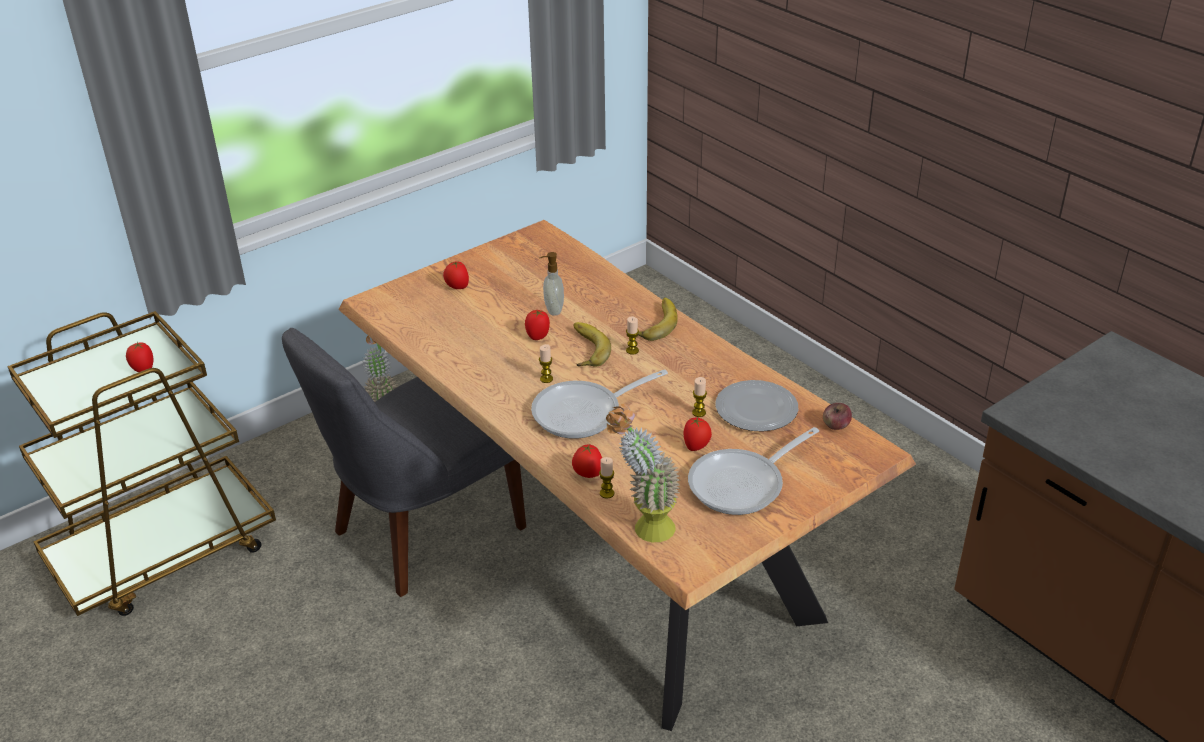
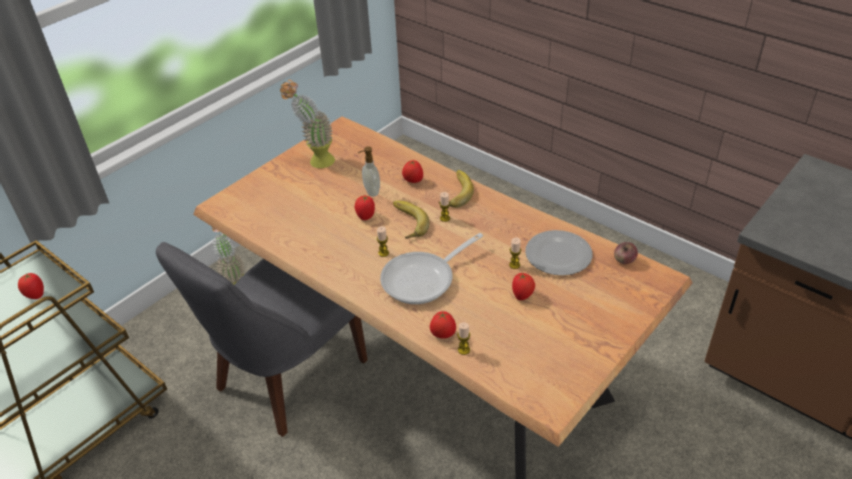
camera: 10 degrees left, 5 degrees up
tomato [443,261,469,289] -> tomato moved to [402,160,423,183]
potted plant [606,404,680,542] -> potted plant moved to [280,80,335,168]
frying pan [688,427,819,515] -> none

